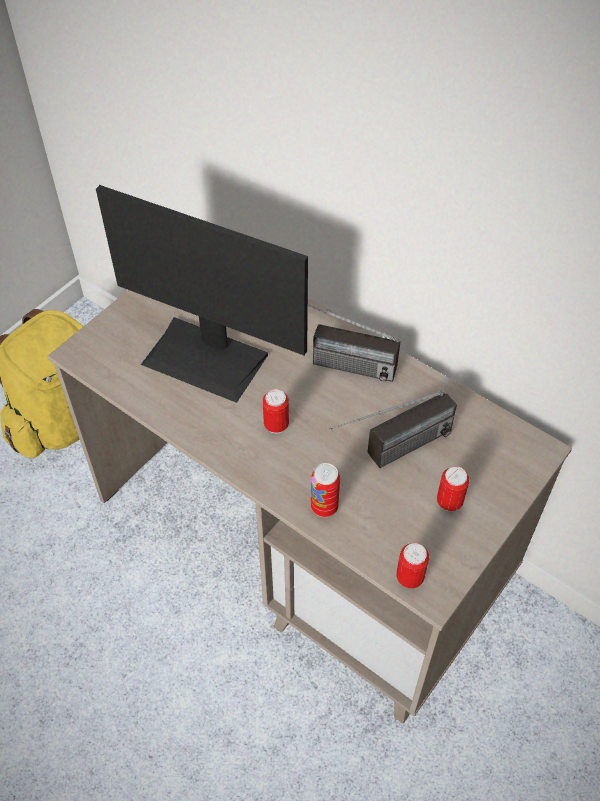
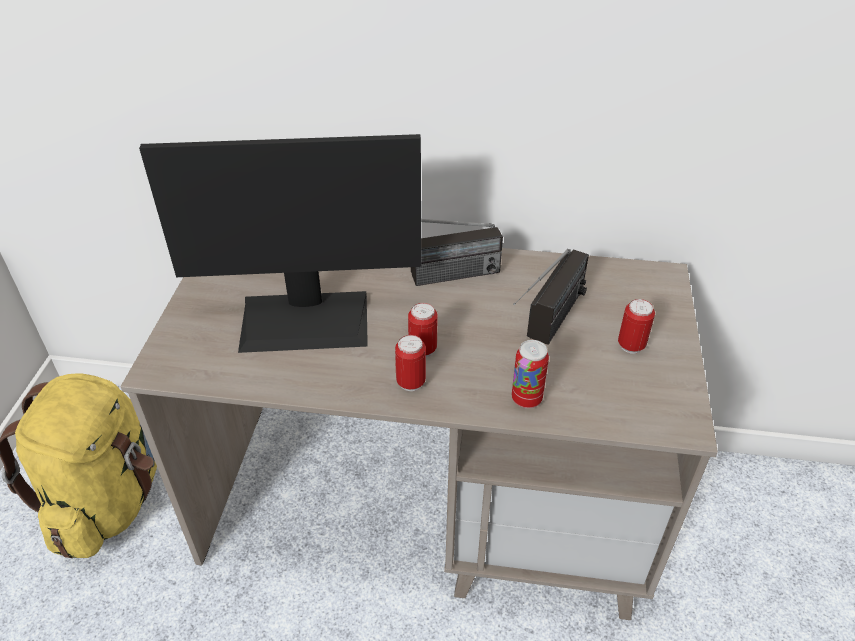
camera: 30 degrees left, 10 degrees down
can [396,543,429,588] -> can moved to [395,335,426,391]

